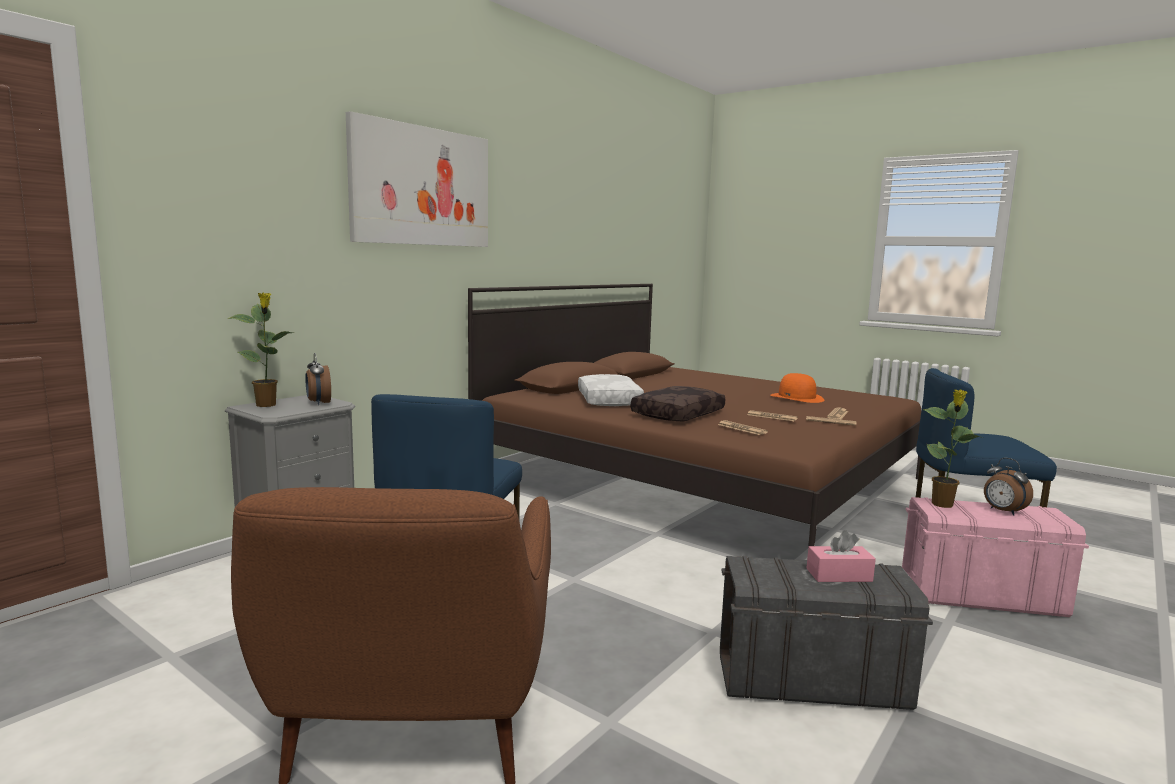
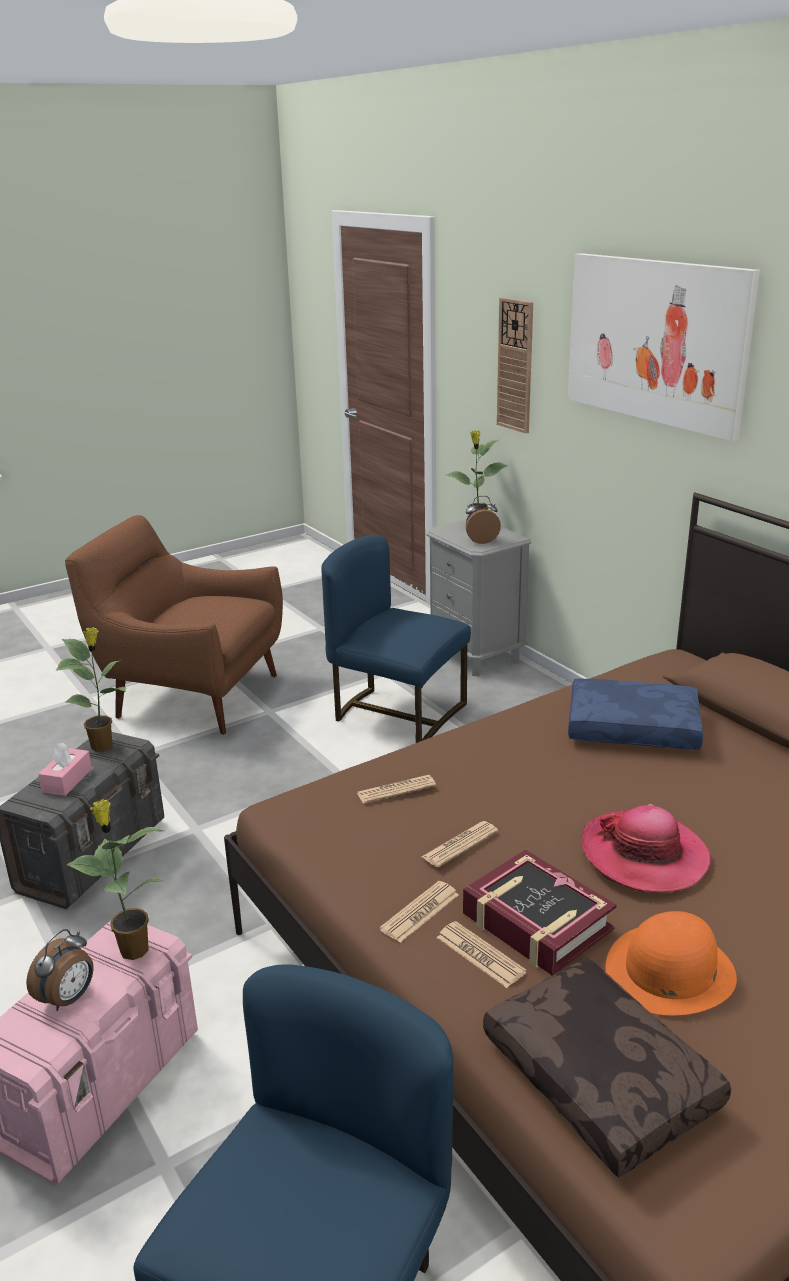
camera: 110 degrees right, 15 degrees up
white pillow [578,374,644,406] -> blue pillow [568,678,703,750]
brown pillow [631,386,725,422] -> brown pillow moved to [483,958,731,1177]
alarm clock [984,457,1033,515] -> alarm clock turned 135 degrees clockwise [26,929,94,1011]
none -> potted plant [55,627,127,752]
none -> book [463,850,616,976]
none -> wall clock [497,297,533,433]
none -> hat [581,804,712,893]

